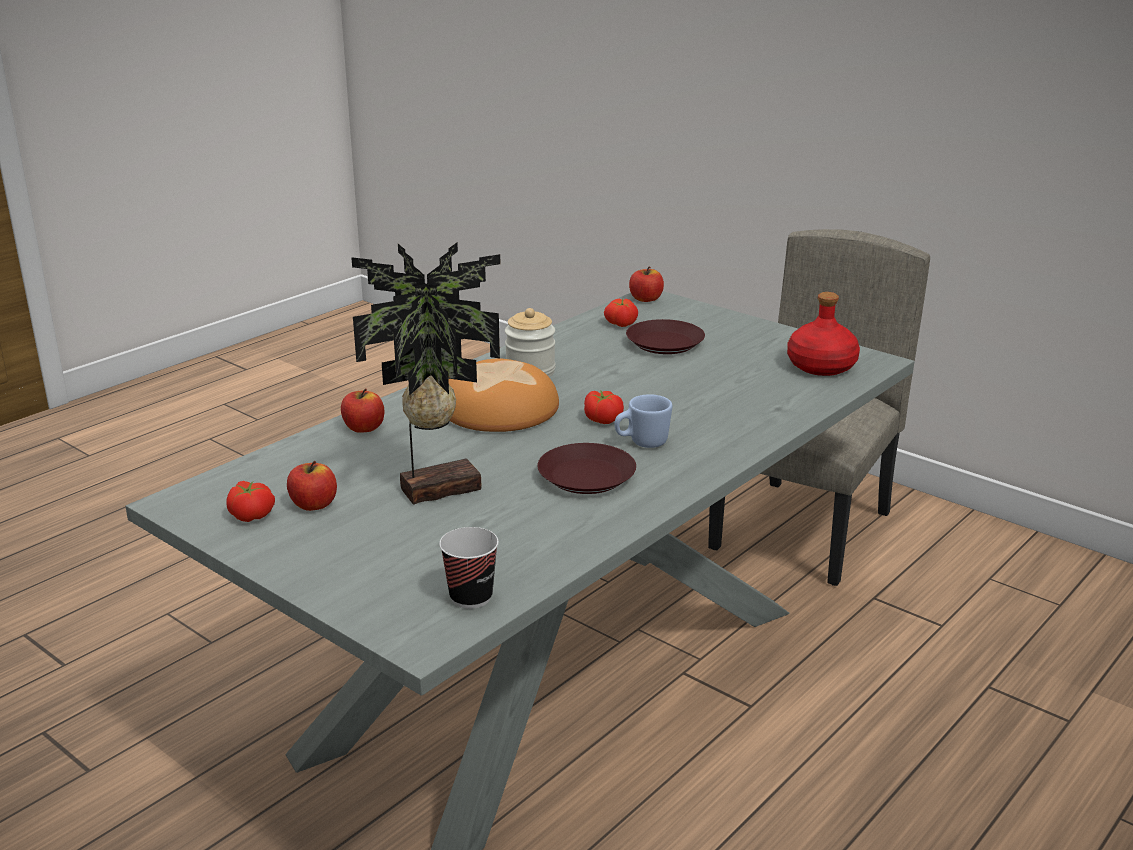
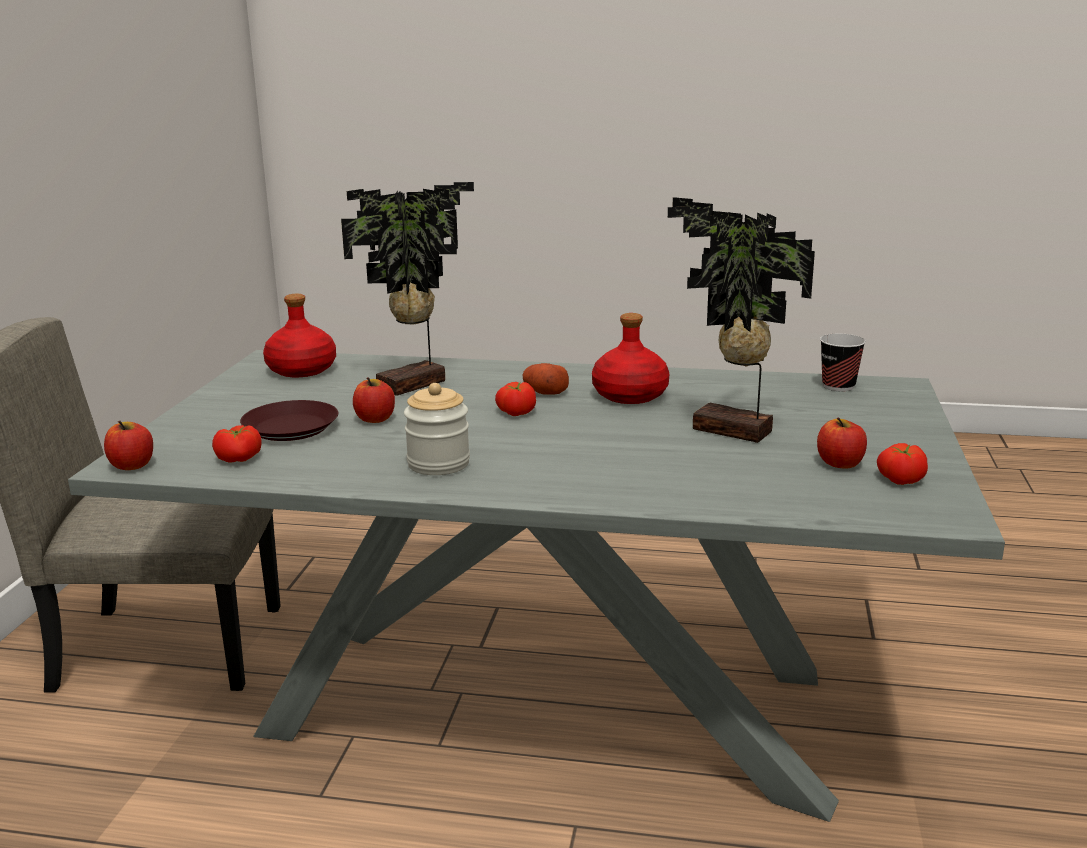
camera: 120 degrees left, 5 degrees down
apple [341,388,384,433] -> apple moved to [353,377,395,423]
bread [448,359,559,432] -> none
brown plate [537,443,636,494] -> red bottle [592,313,669,404]
blue mug [615,394,672,448] -> potato [523,363,569,395]
none -> potted plant [341,182,474,396]

